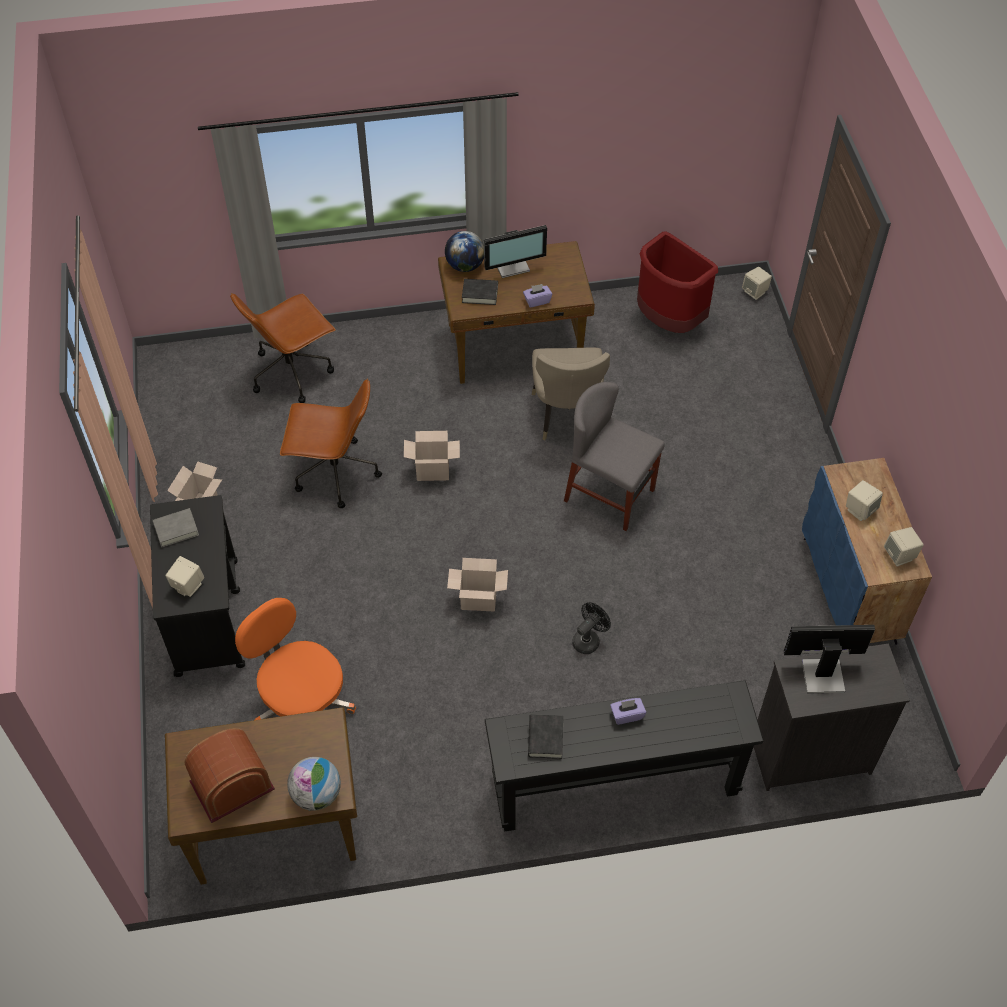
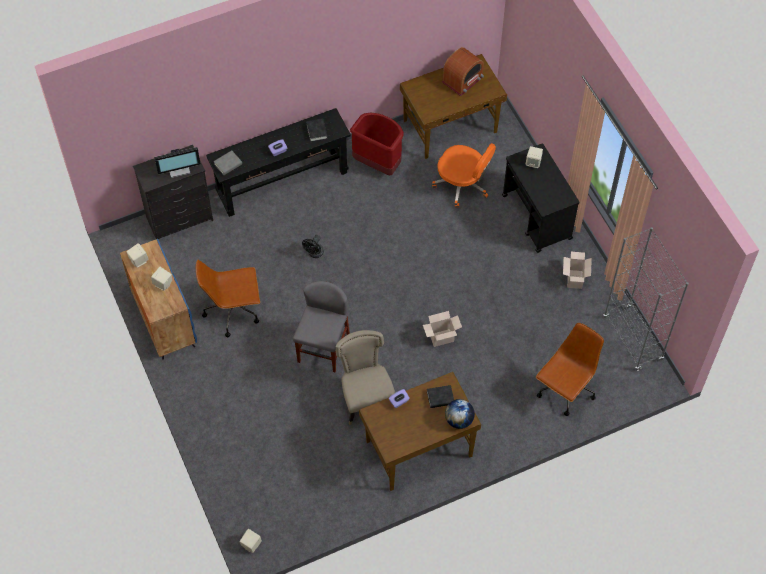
camera: 165 degrees right, 5 degrees up
grey book [152,508,199,547] -> grey book moved to [214,151,242,175]
brown office chair [280,379,382,508] -> brown office chair moved to [196,260,260,337]
globe [287,757,341,811] -> none
cardboard box [447,558,508,612] -> none
monitor [484,225,547,278] -> none
grey chair [564,382,664,531] -> grey chair turned 90 degrees counterclockwise [293,281,350,372]
red trash can [637,231,718,333] -> red trash can moved to [350,113,404,175]
none -> grey bookcase [604,227,689,371]

